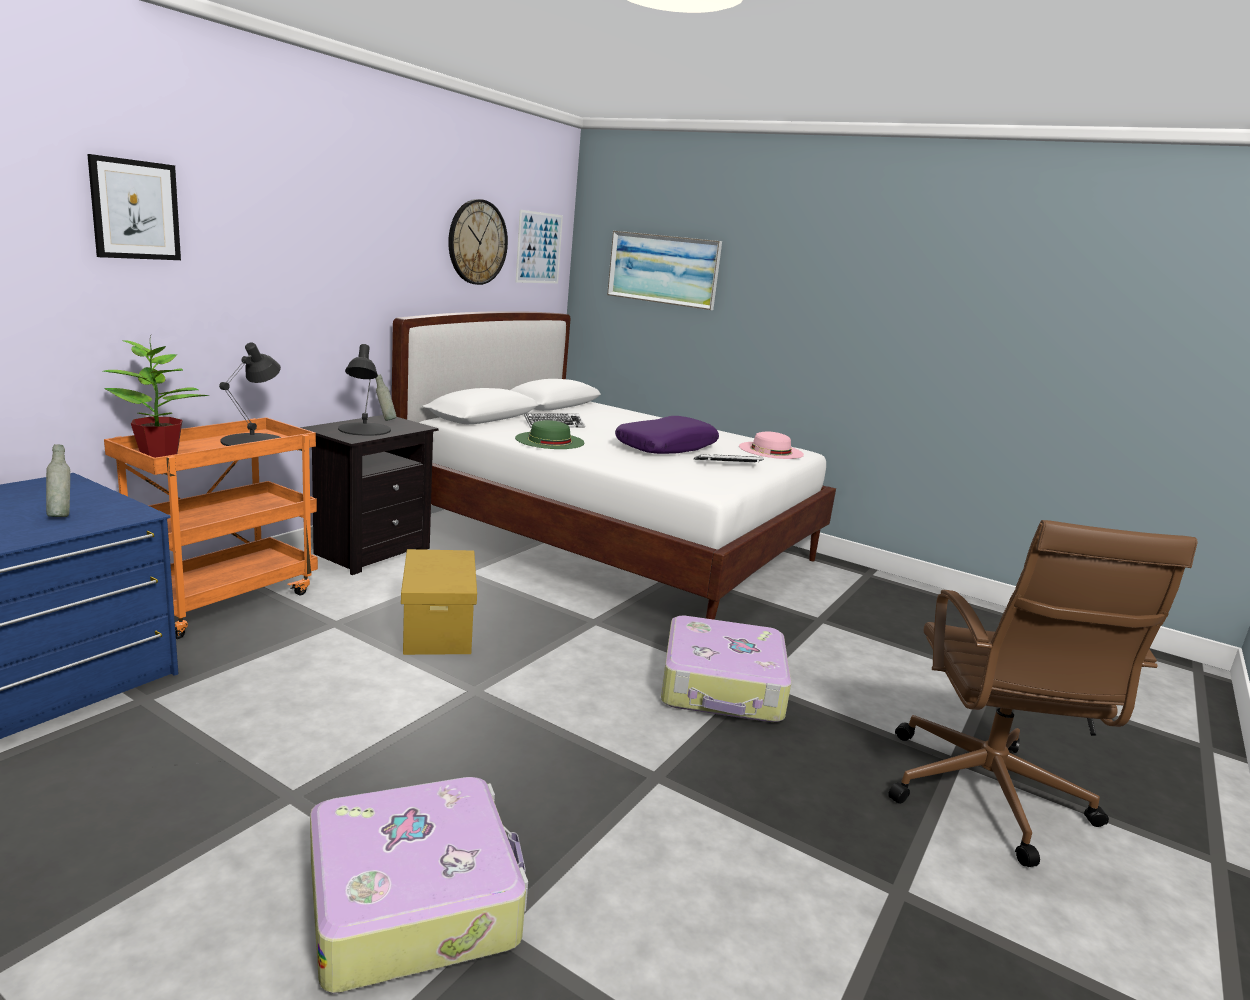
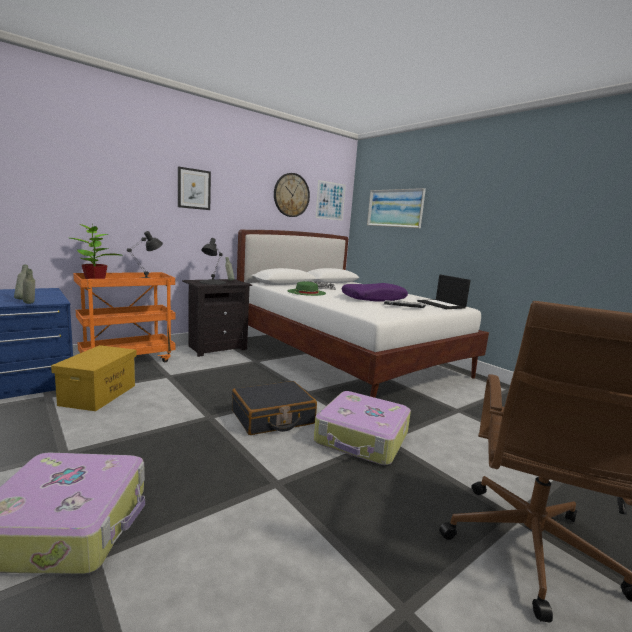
camera: 20 degrees right, 5 degrees down
picture [87,154,181,260] -> picture moved to [178,166,211,210]
yellow storage box [401,549,477,655] -> yellow storage box moved to [51,345,137,411]
pink hat [739,431,804,459] -> laptop [417,275,471,309]
none -> grey bottle [23,269,35,304]
none -> black suitcase [232,381,317,435]

